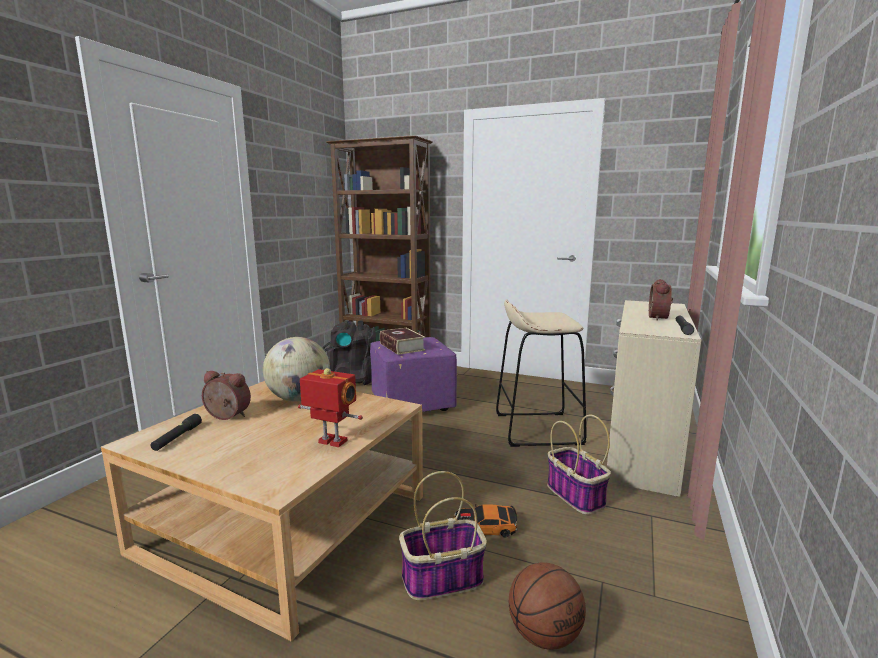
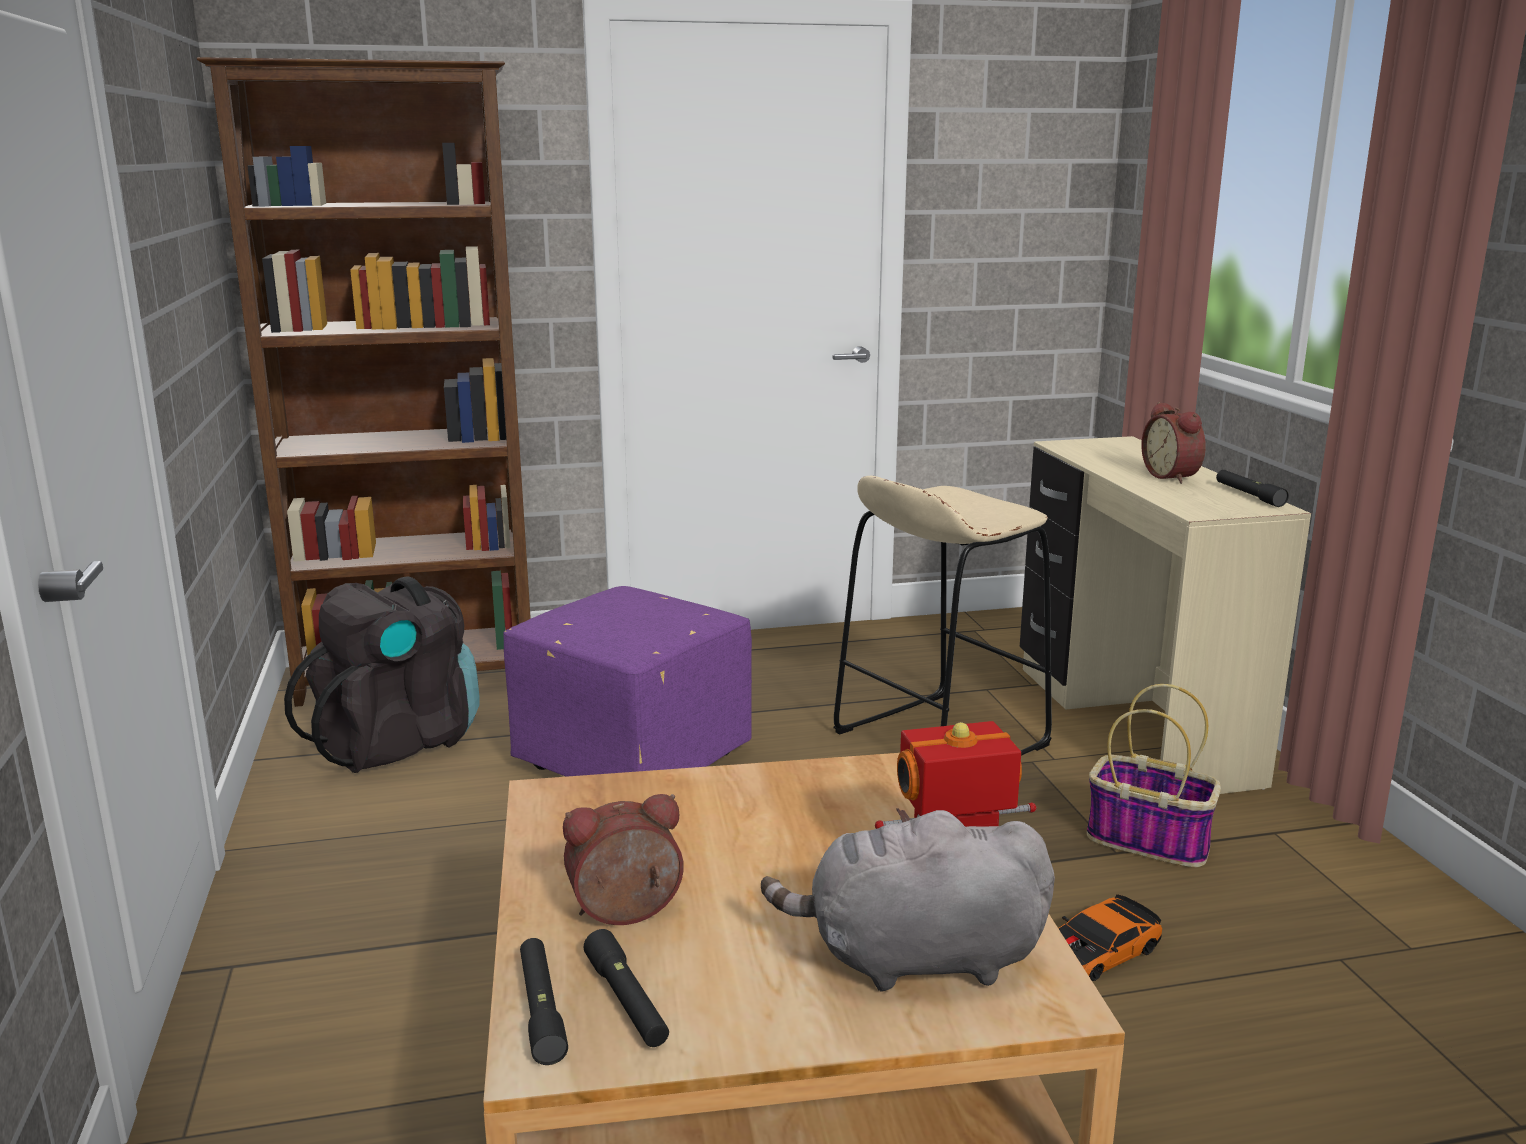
camera: 35 degrees left, 5 degrees up
globe [263,337,330,402] -> none
book [380,328,425,355] -> none
basket [399,471,487,600] -> none
basketball [509,562,586,650] -> none
none -> black flashlight [520,938,568,1065]
none -> grey plush toy [761,808,1055,992]

